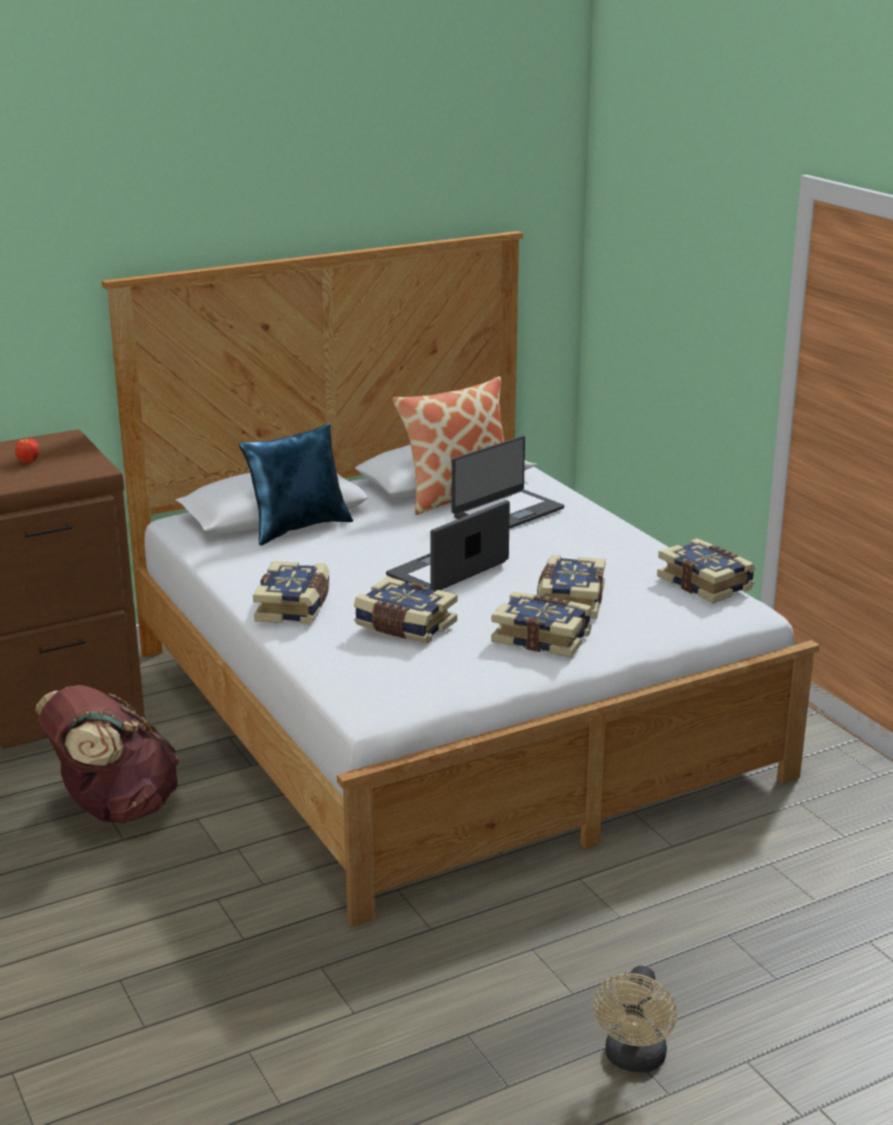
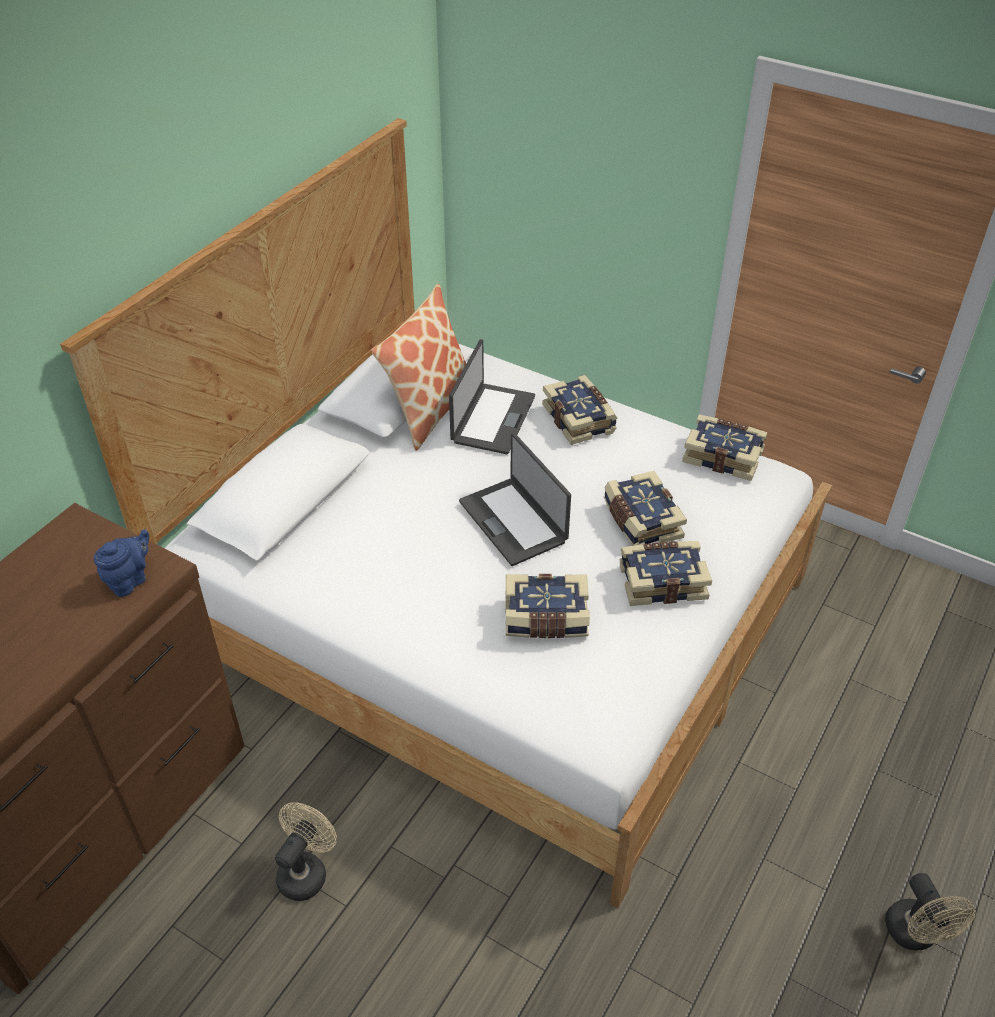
camera: 30 degrees left, 20 degrees up
apple [15,438,39,463] -> none
brown backpack [36,685,180,823] -> beige fan [275,802,337,901]
blue pillow [239,423,353,546] -> none
book [253,561,330,625] -> book moved to [542,375,617,445]
laptop [386,500,510,591] -> laptop turned 45 degrees counterclockwise [459,433,571,566]
none -> blue teapot [93,529,149,597]

